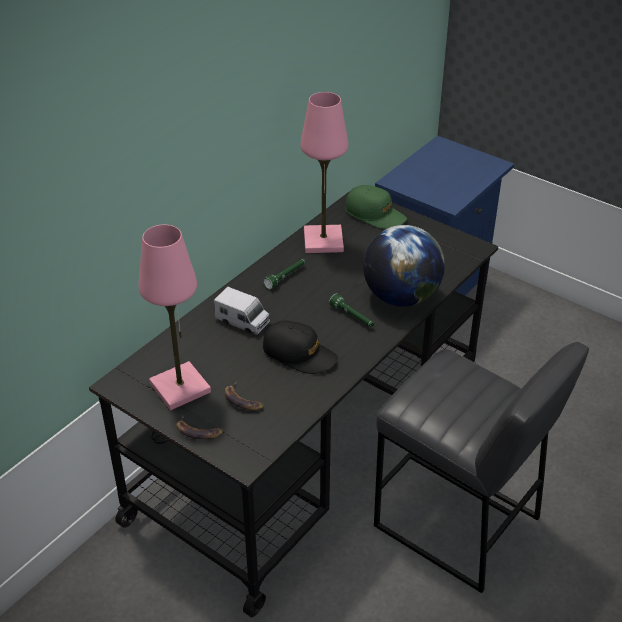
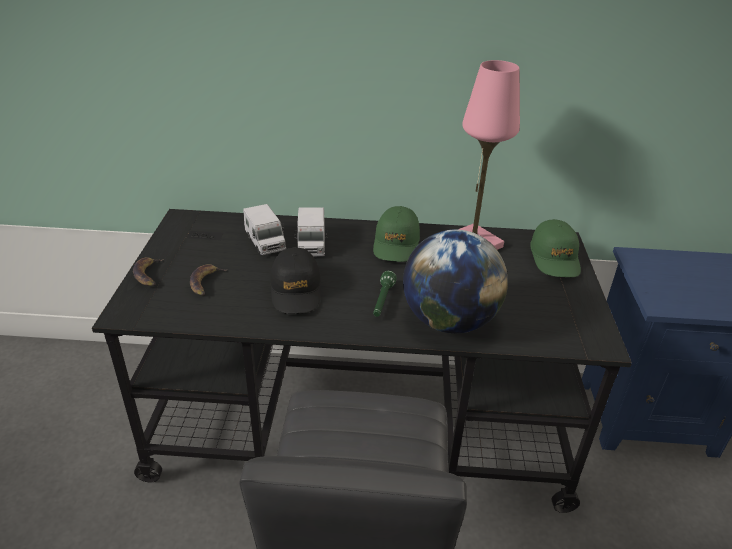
camera: 55 degrees right, 5 degrees down
pink table lamp [139,225,211,410] -> none
green flashlight [263,259,306,290] -> green cap [373,206,420,262]
none -> toy truck [243,204,286,255]

